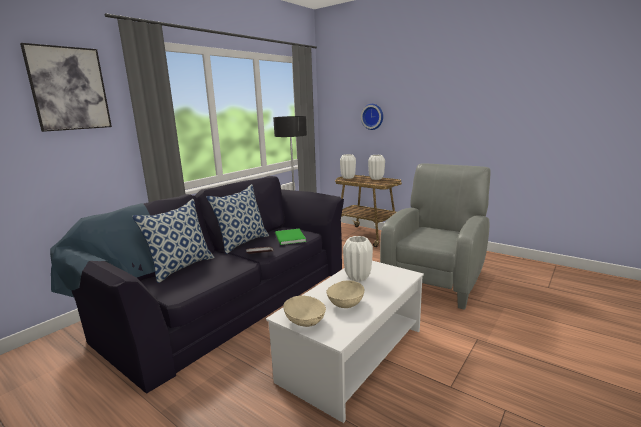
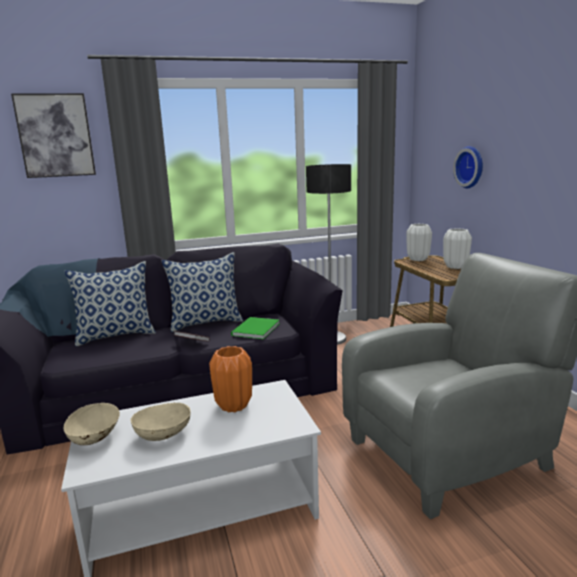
camera: 35 degrees right, 0 degrees up
white vase [343,236,373,282] -> orange vase [209,346,252,412]

